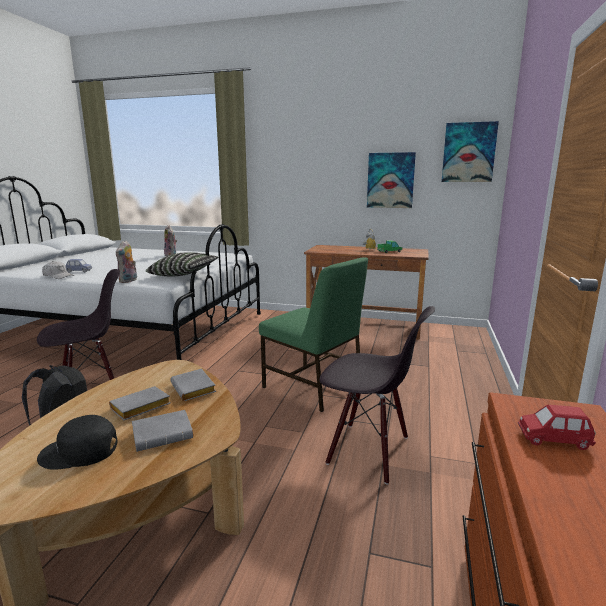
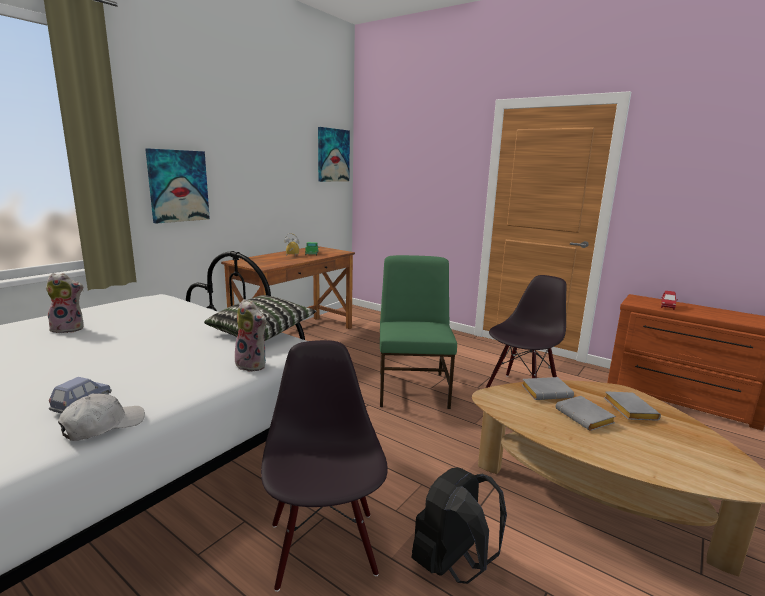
camera: 70 degrees left, 0 degrees up
black cap [37,415,118,470] -> none
green chair [259,257,368,412] -> green chair turned 60 degrees counterclockwise [380,255,457,409]
picture [367,152,416,208] -> picture moved to [145,148,210,224]

